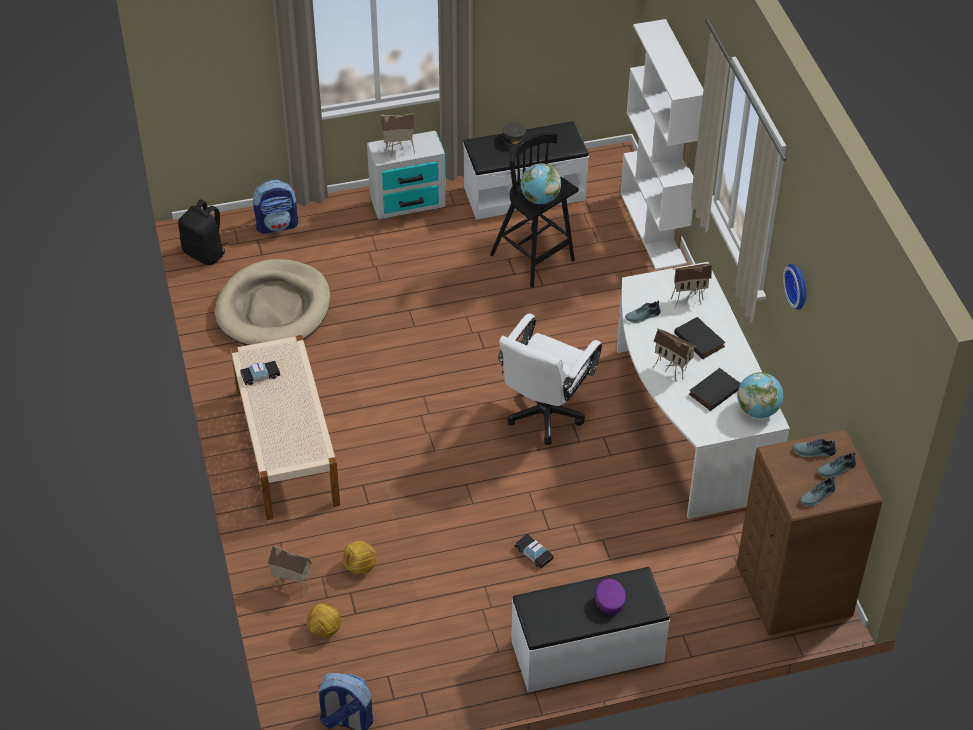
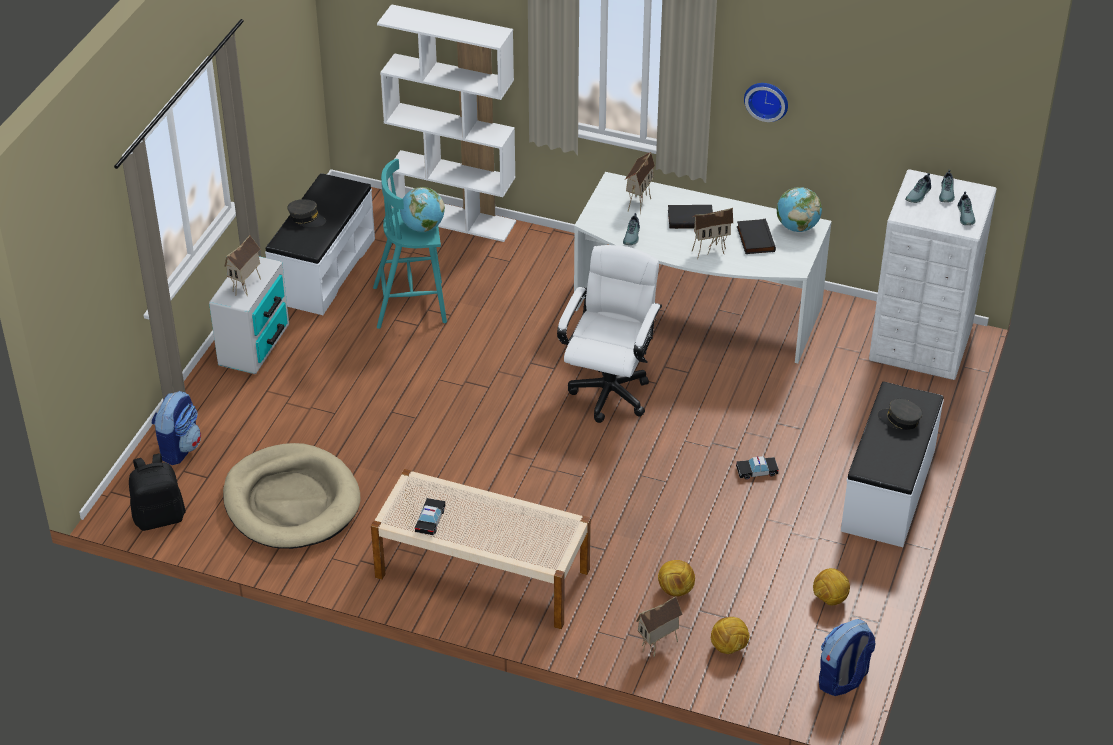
camera: 55 degrees left, 5 degrees down
black stool [490,132,579,288] -> turquoise stool [373,159,447,329]
white office chair [498,313,602,445] -> white office chair turned 135 degrees counterclockwise [557,245,662,423]
purple cap [595,579,626,615] -> grey cap [878,399,922,430]
brown dresser [737,429,883,635] -> white dresser [869,169,997,380]
none -> football [813,568,850,605]

